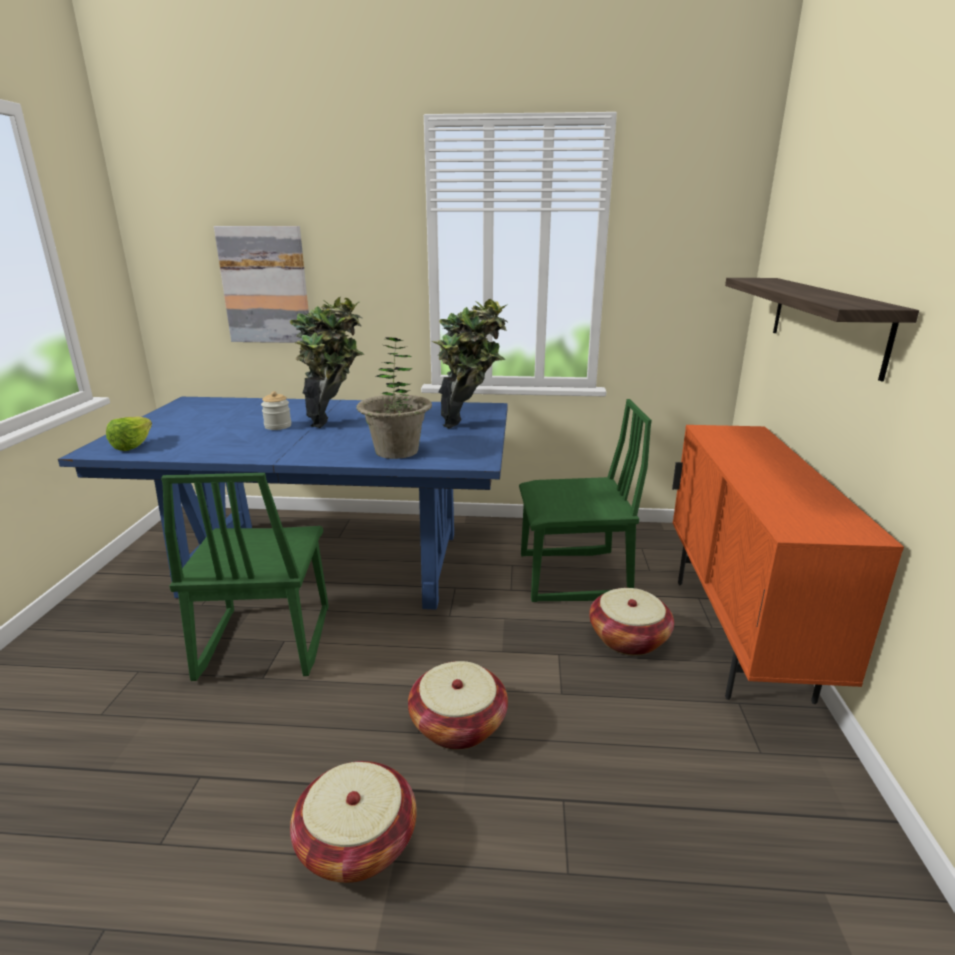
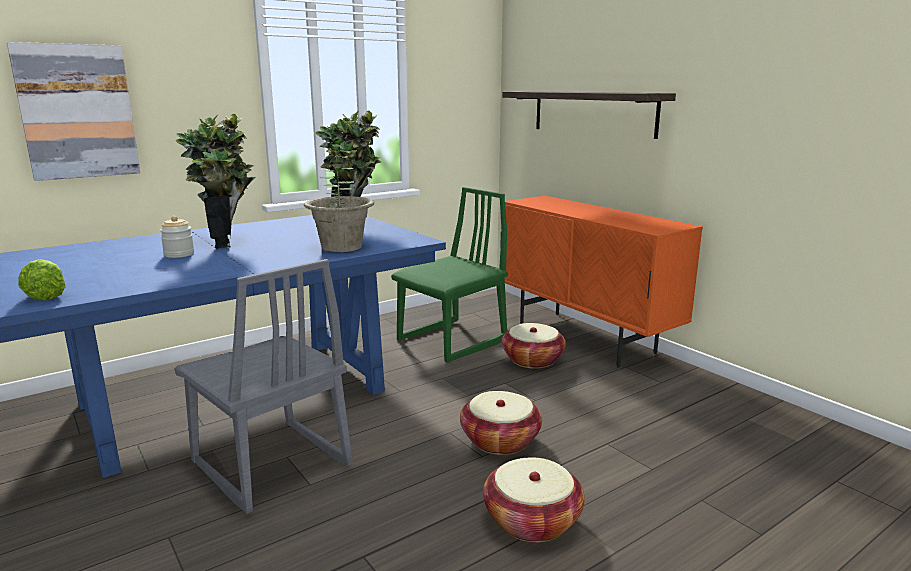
camera: 40 degrees left, 5 degrees down
green chair [161,473,329,681] -> grey chair [175,259,353,514]

